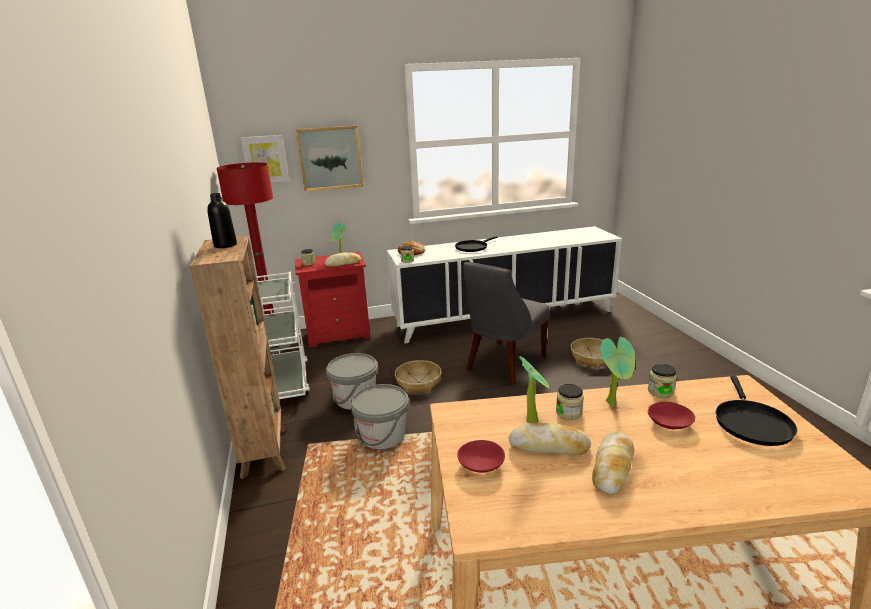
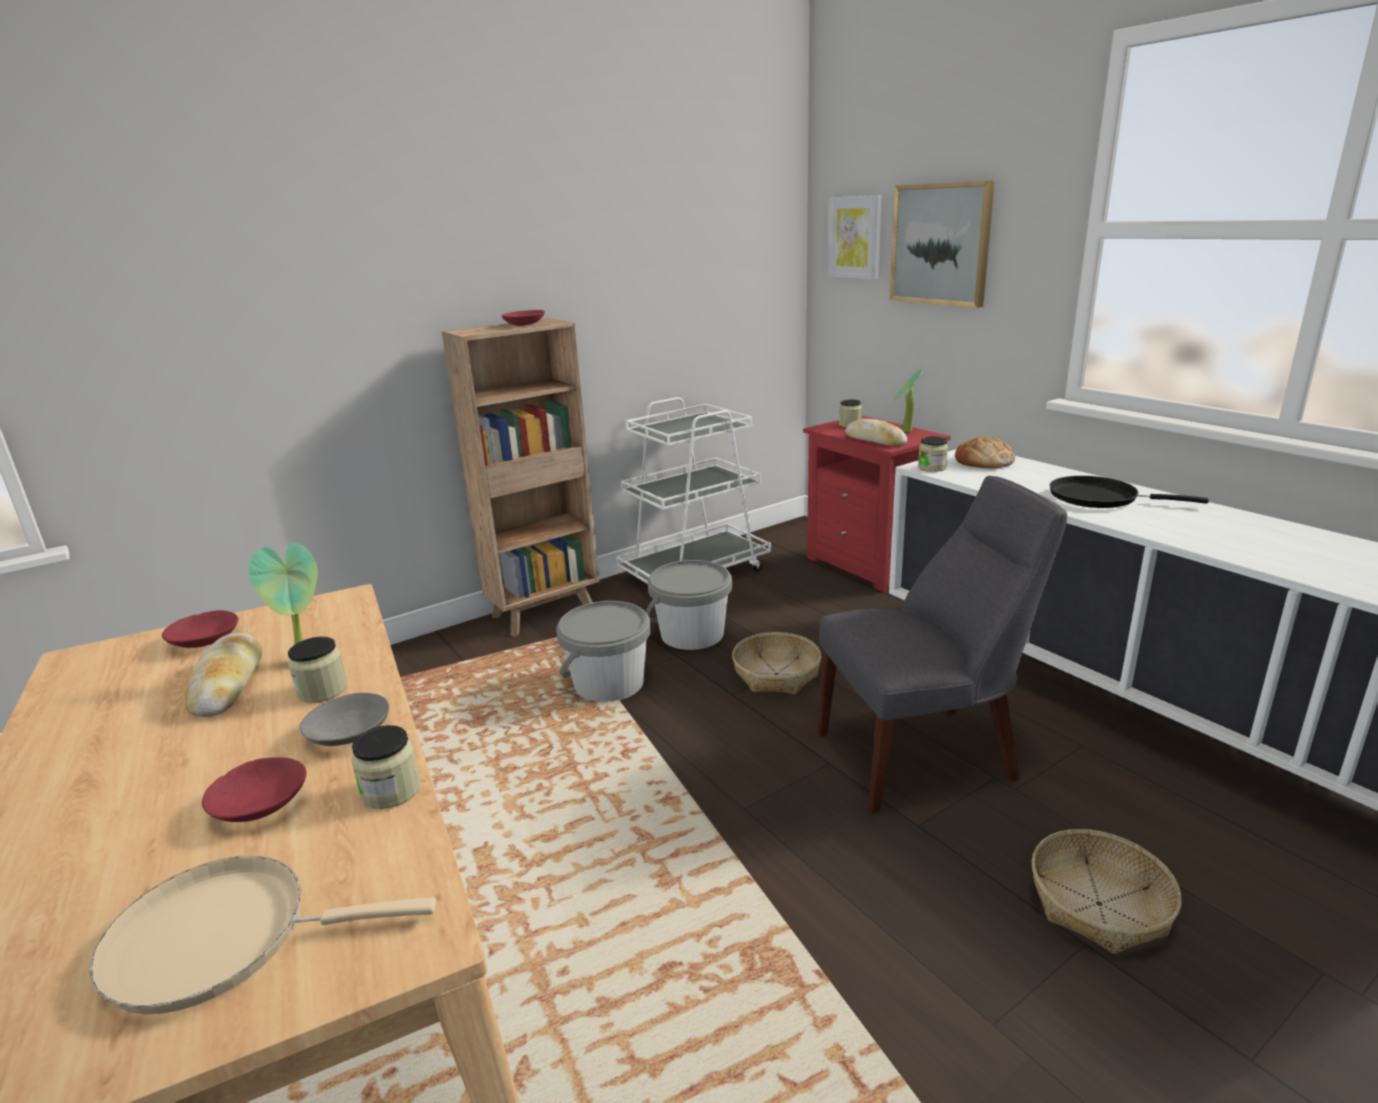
camera: 70 degrees right, 0 degrees up
black bottle [207,193,237,248] -> red bowl [502,310,545,326]
red floor lamp [217,162,292,355] -> none
grey chair [463,262,550,385] -> grey chair turned 150 degrees clockwise [818,476,1067,814]
bread [592,431,634,495] -> none
potted plant [600,337,635,406] -> grey bowl [300,693,389,746]
black frying pan [716,376,797,446] -> beige frying pan [90,856,436,1014]

